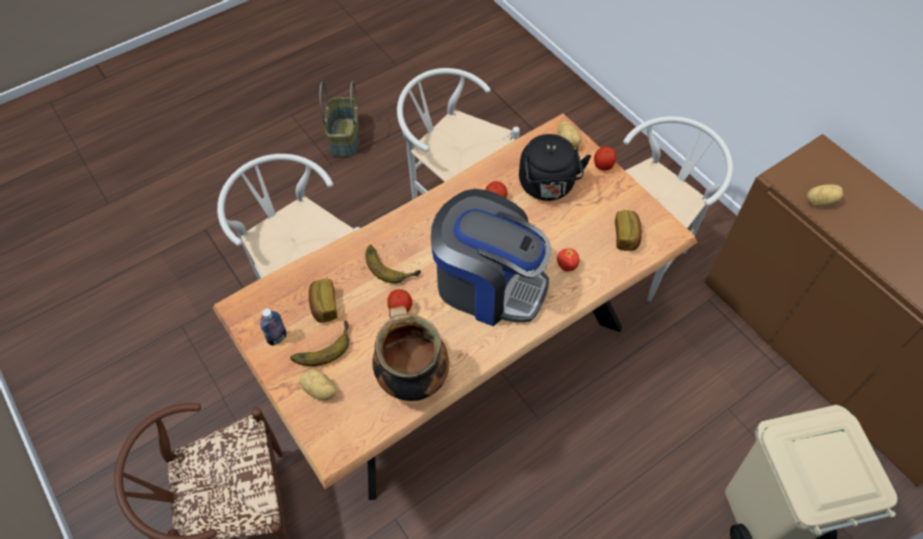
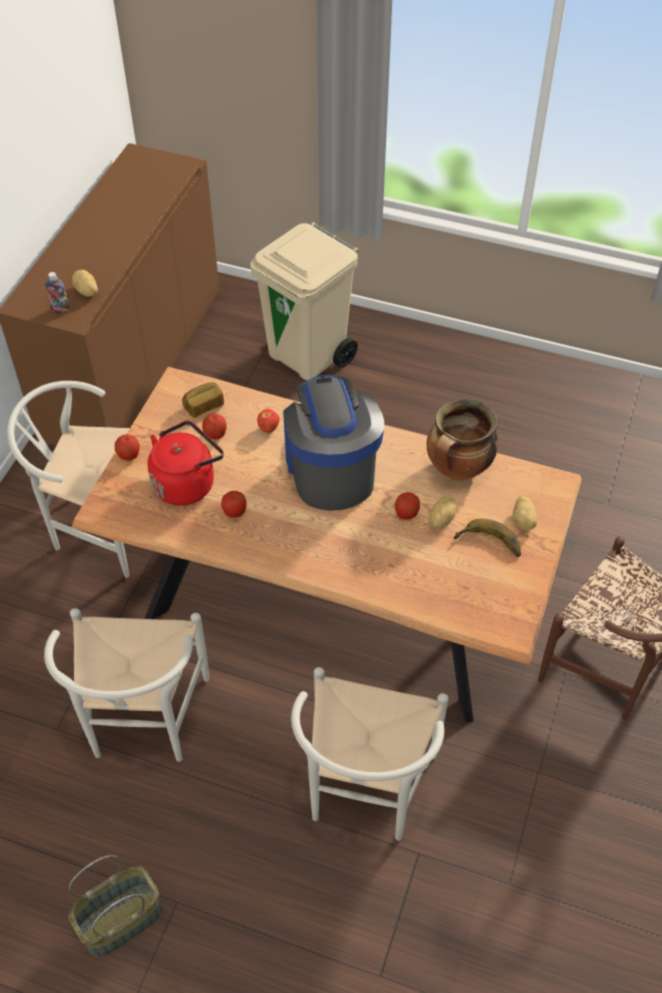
camera: 125 degrees left, 5 degrees down
bottle [260,309,287,346] -> bottle moved to [45,272,70,314]
bread [309,279,338,323] -> none
banana [365,245,421,283] -> none
black kettle [519,134,591,201] -> red kettle [147,420,224,506]
potato [557,121,581,148] -> potato moved to [429,496,457,529]
none -> apple [202,413,227,439]

